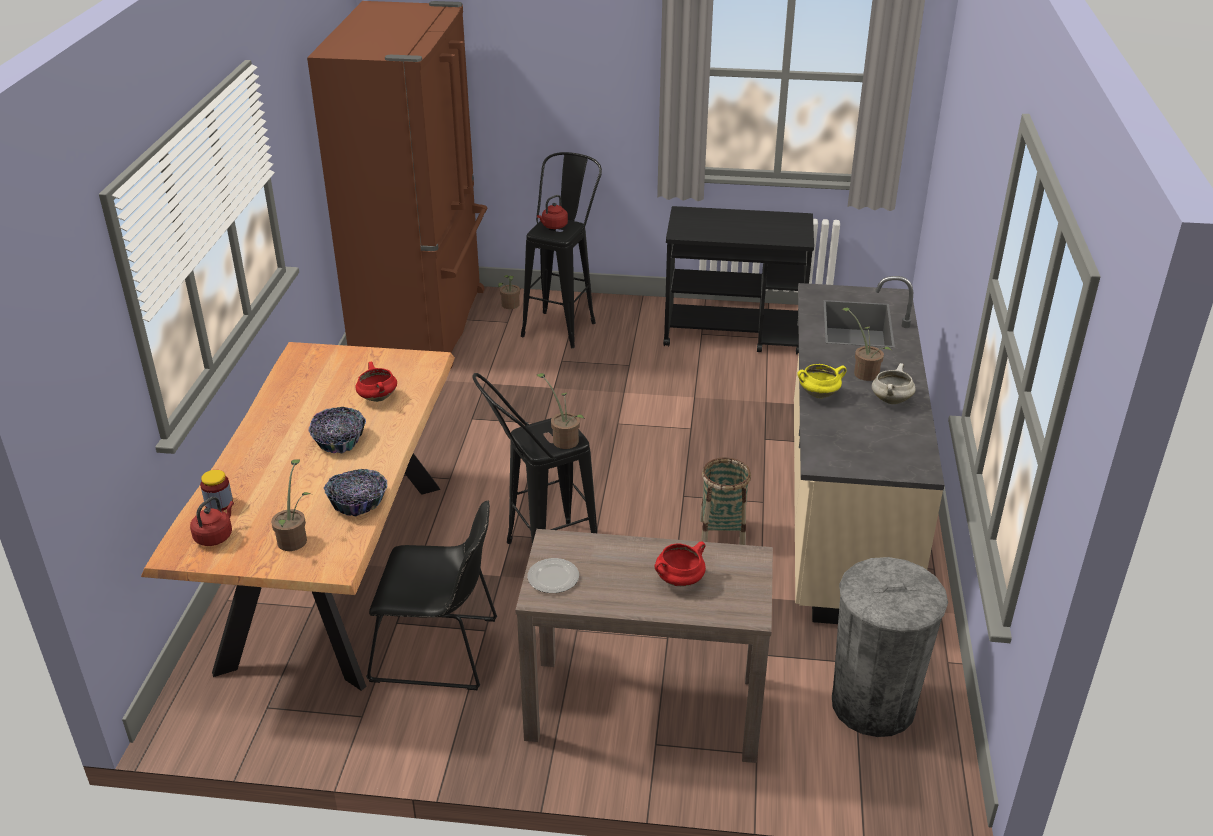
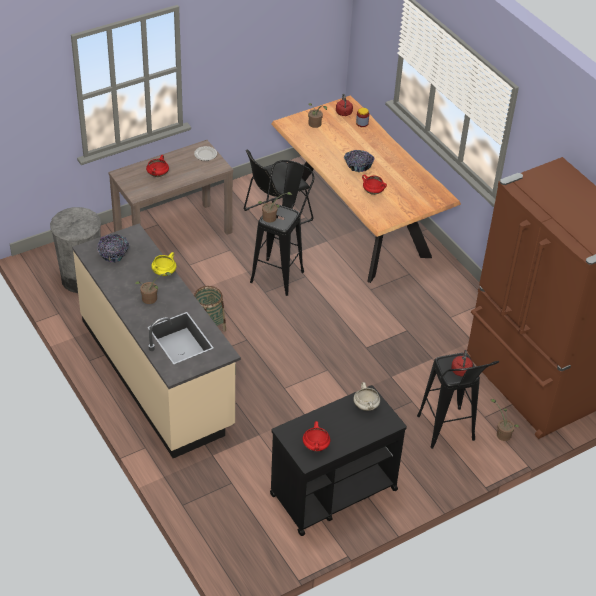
camera: 140 degrees right, 10 degrees up
bowl [324,469,388,516] -> bowl moved to [97,234,129,263]
white cooking pot [872,363,915,404] -> white cooking pot moved to [353,382,380,411]
none -> red cooking pot [303,421,330,451]

